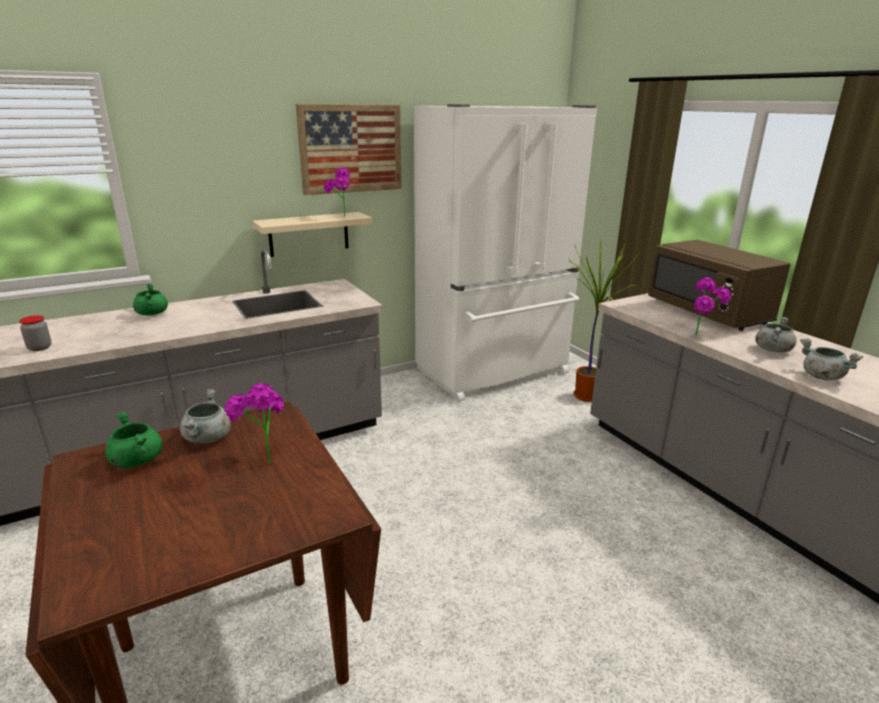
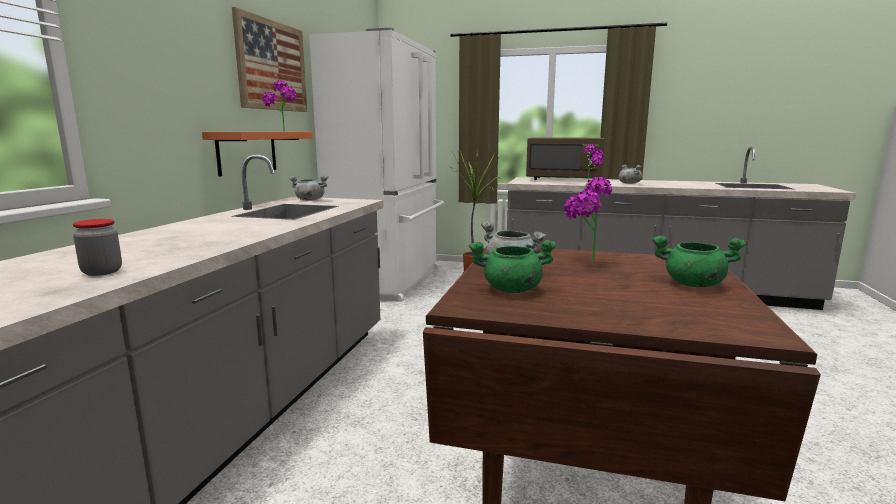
camera: 45 degrees left, 10 degrees down
green cooking pot [133,284,168,315] -> green cooking pot moved to [652,236,746,287]
beige shelf [252,212,373,257] -> orange shelf [202,132,313,177]
grey cooking pot [800,339,863,380] -> grey cooking pot moved to [289,175,328,201]

